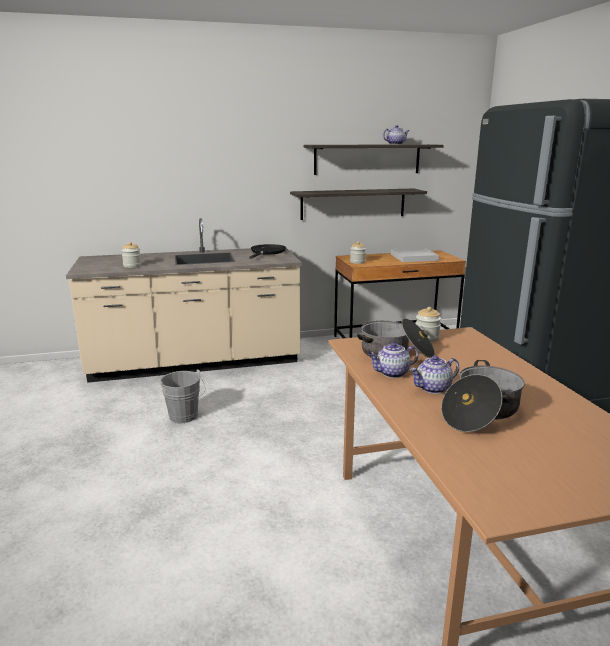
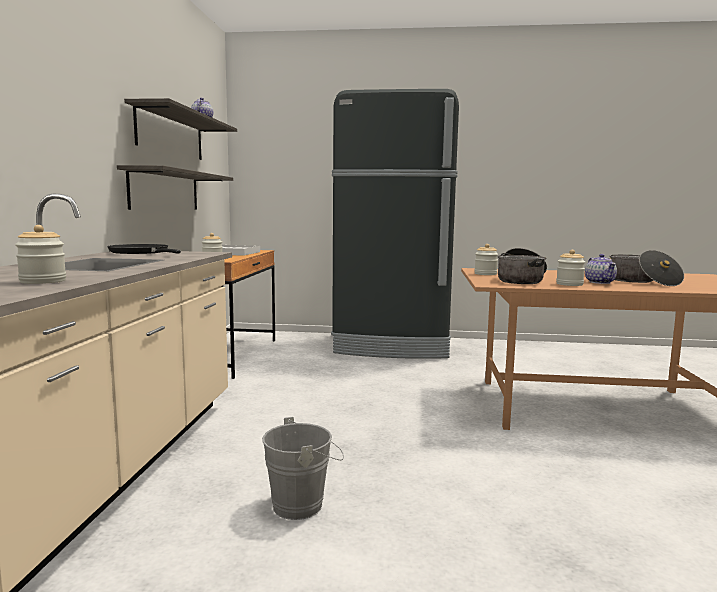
camera: 70 degrees left, 10 degrees down
teapot [368,342,419,378] -> jar [556,250,585,286]

